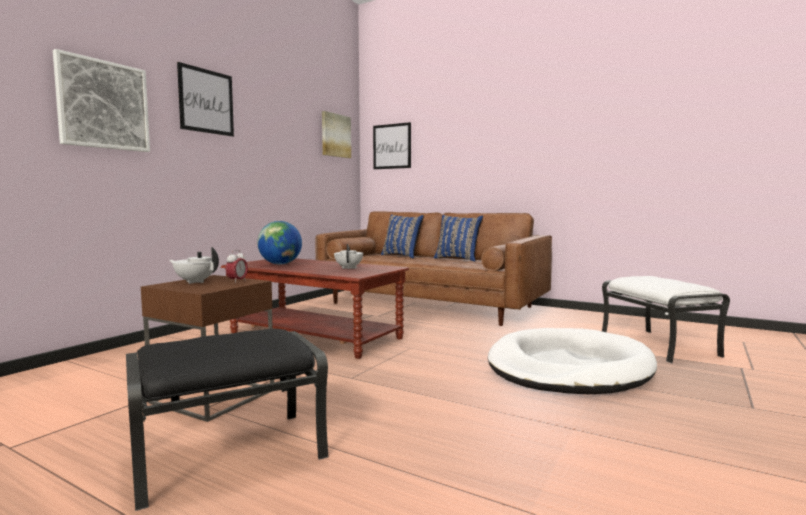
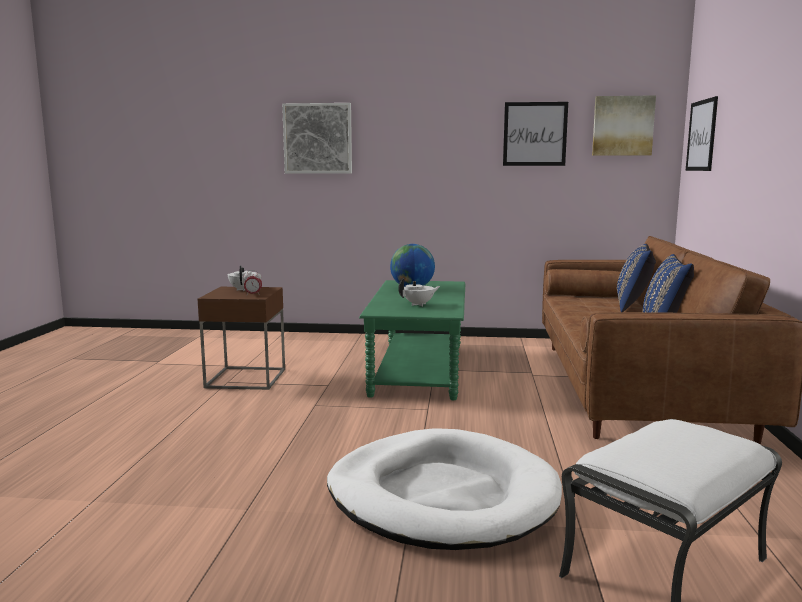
camera: 65 degrees right, 5 degrees up
black ottoman [126,329,329,511] -> none
picture [177,62,234,136] -> picture moved to [503,102,568,166]
brown coffee table [221,258,409,359] -> green coffee table [359,280,465,400]

